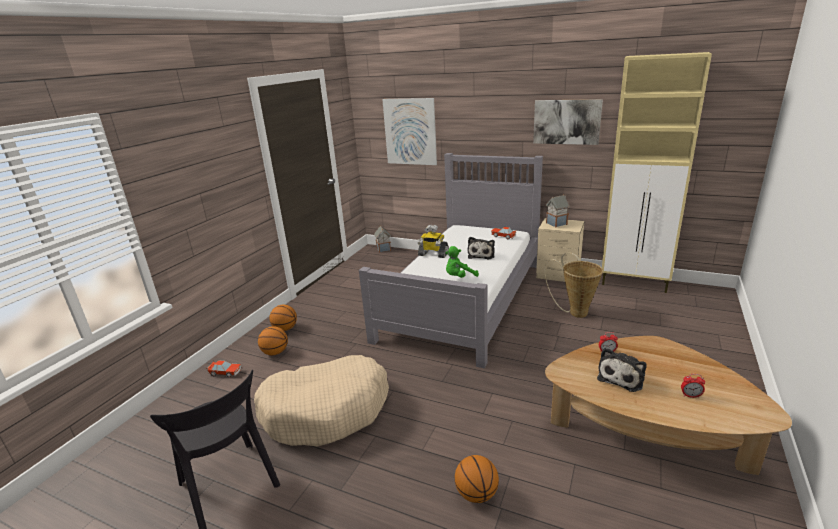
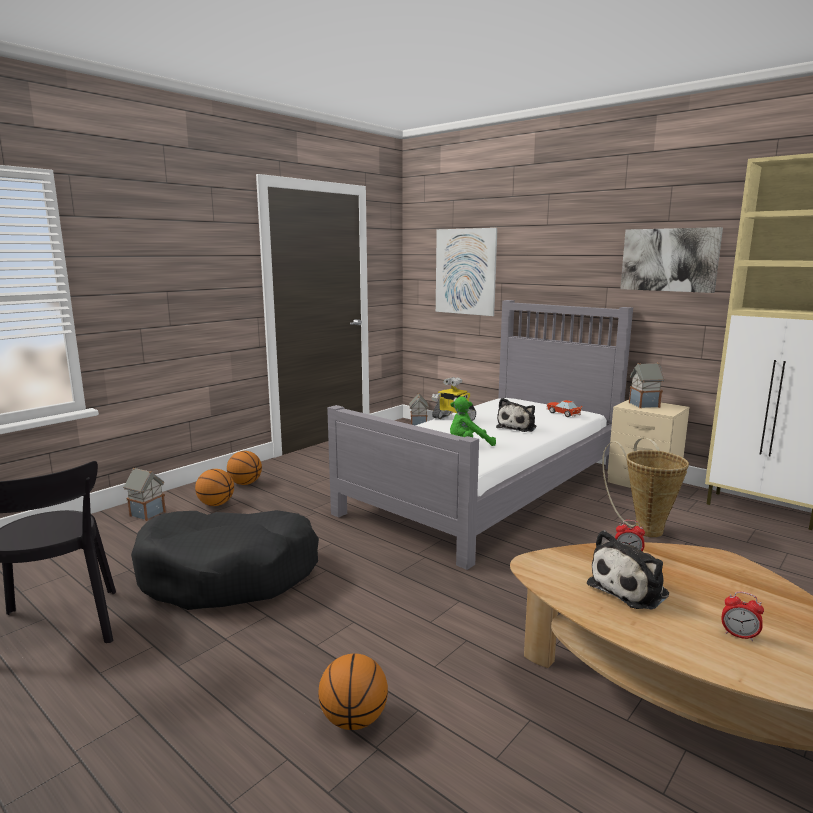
camera: 15 degrees right, 10 degrees down
toy car [206,360,241,378] -> toy house [123,467,166,521]
beige dog bed [254,355,389,447] -> black dog bed [131,510,319,610]

